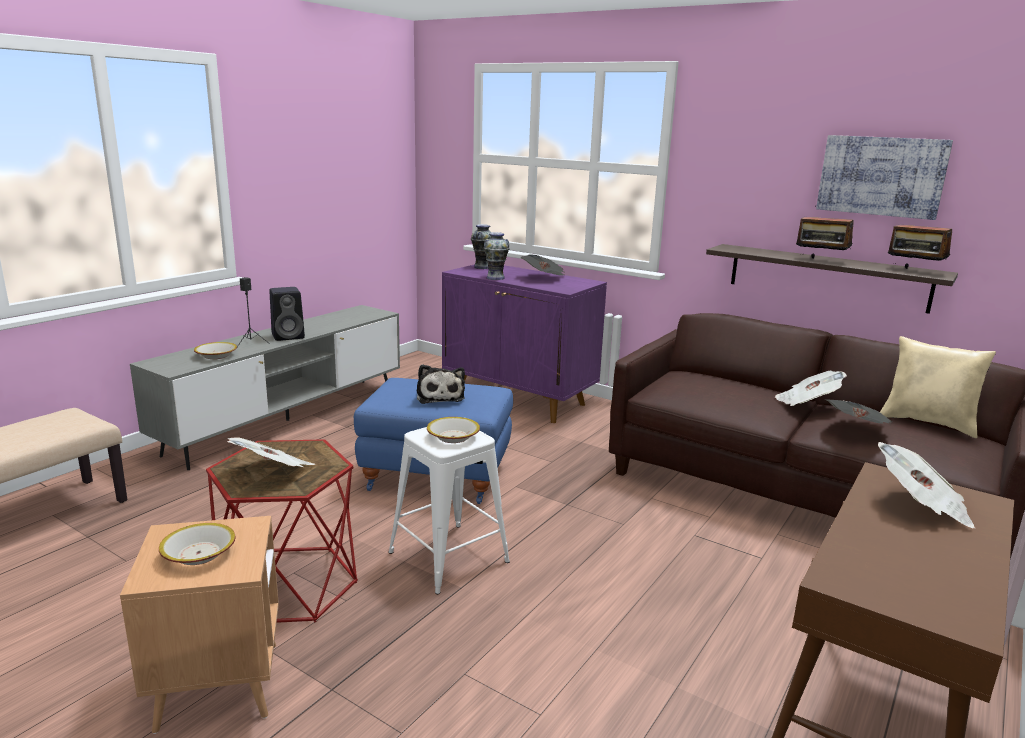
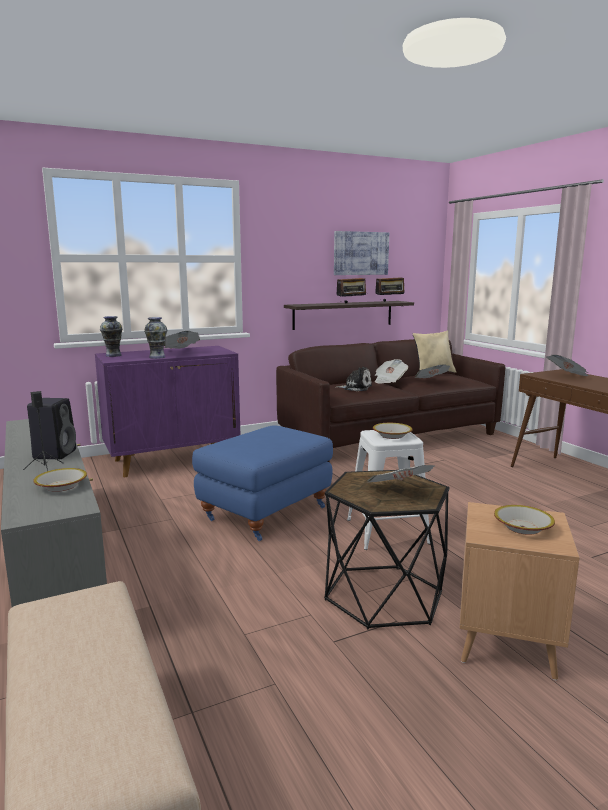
camera: 60 degrees left, 5 degrees down
red side table [206,439,358,623] -> black side table [324,470,449,630]
plush toy [417,364,465,404] -> plush toy moved to [335,366,372,391]

